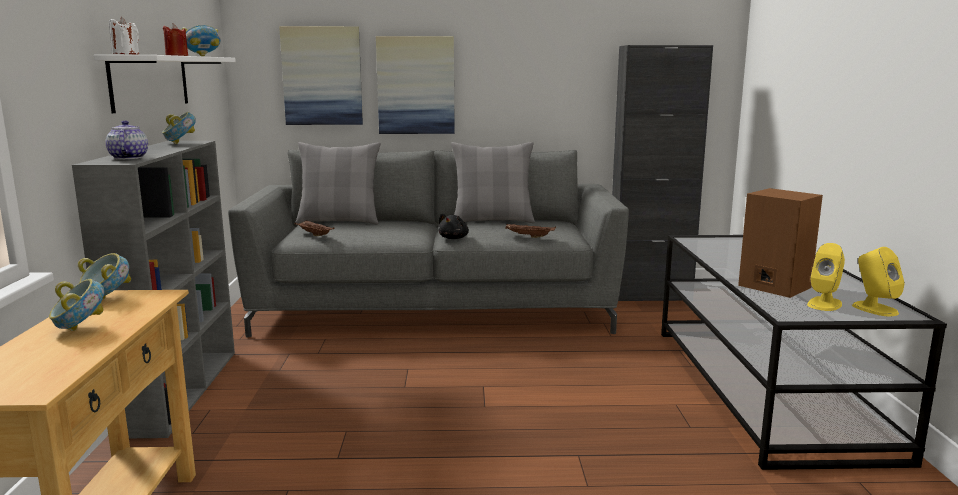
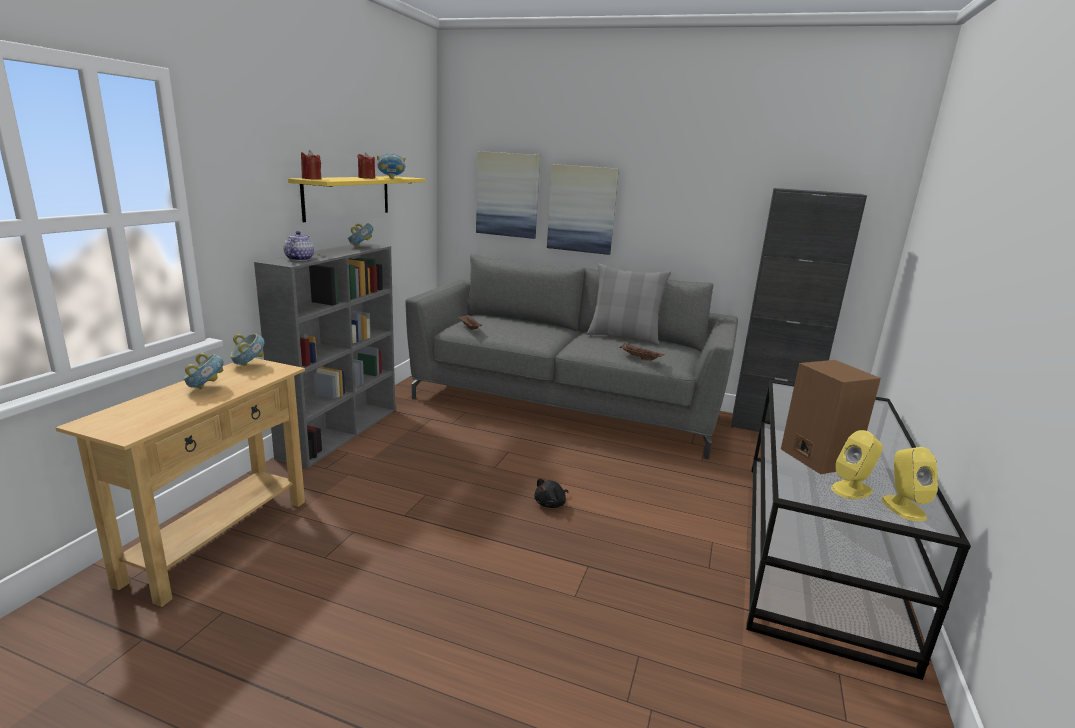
camera: 20 degrees right, 5 degrees up
white shelf [94,55,236,113] -> yellow shelf [288,176,426,222]
white candle [109,17,139,54] -> red candle [301,150,321,180]
grey pillow [295,142,381,224] -> none
black plush toy [438,214,469,239] -> black plush toy moved to [534,478,568,508]

